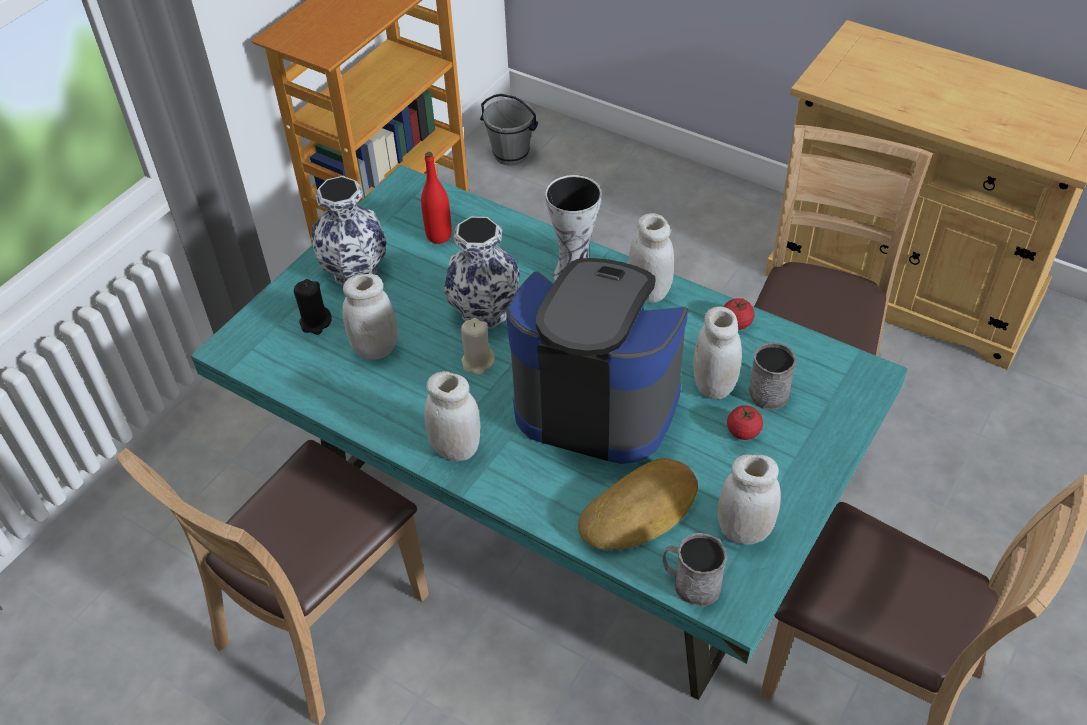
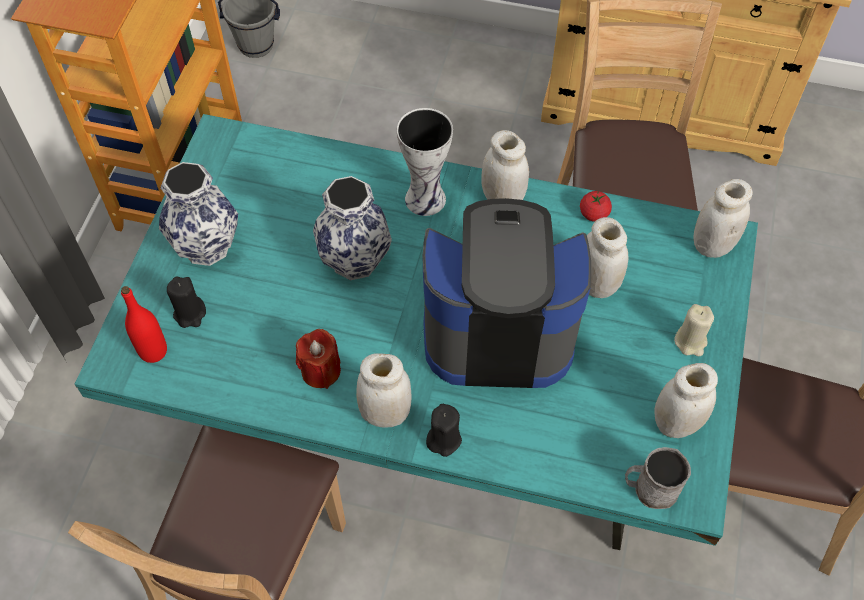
camera: 20 degrees left, 10 degrees up
white jar [342,274,397,360] -> white jar moved to [694,179,753,258]
red bottle [421,152,452,244] -> red bottle moved to [121,286,167,363]
beige candle [461,318,495,376] -> beige candle moved to [674,304,714,356]
bread [578,458,698,550] -> none
tomato [727,406,763,440] -> none
grey mug [749,342,796,410] -> none
none -> red candle [296,329,341,389]
none -> black candle [426,404,462,457]

